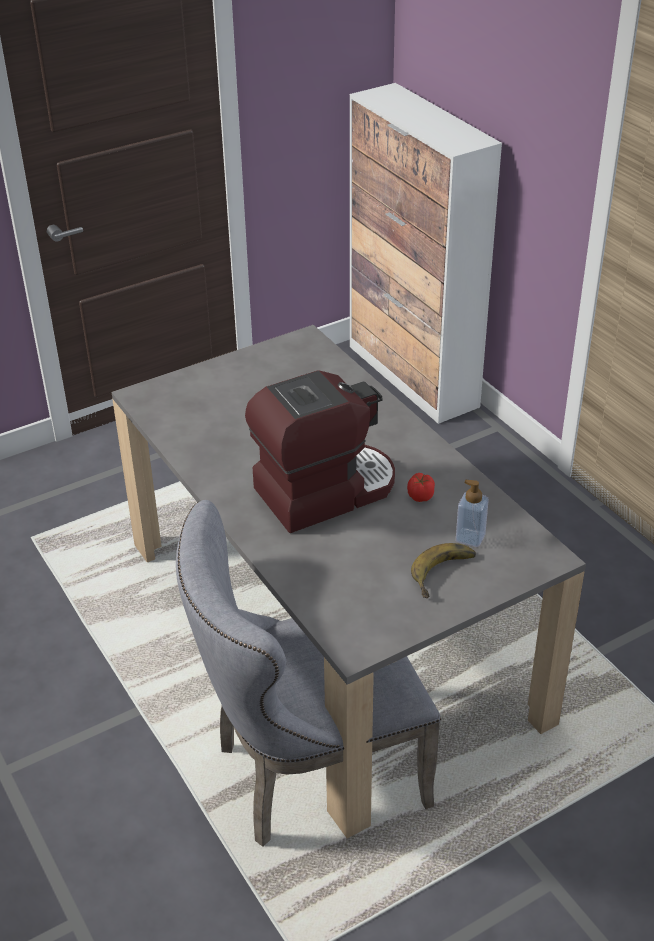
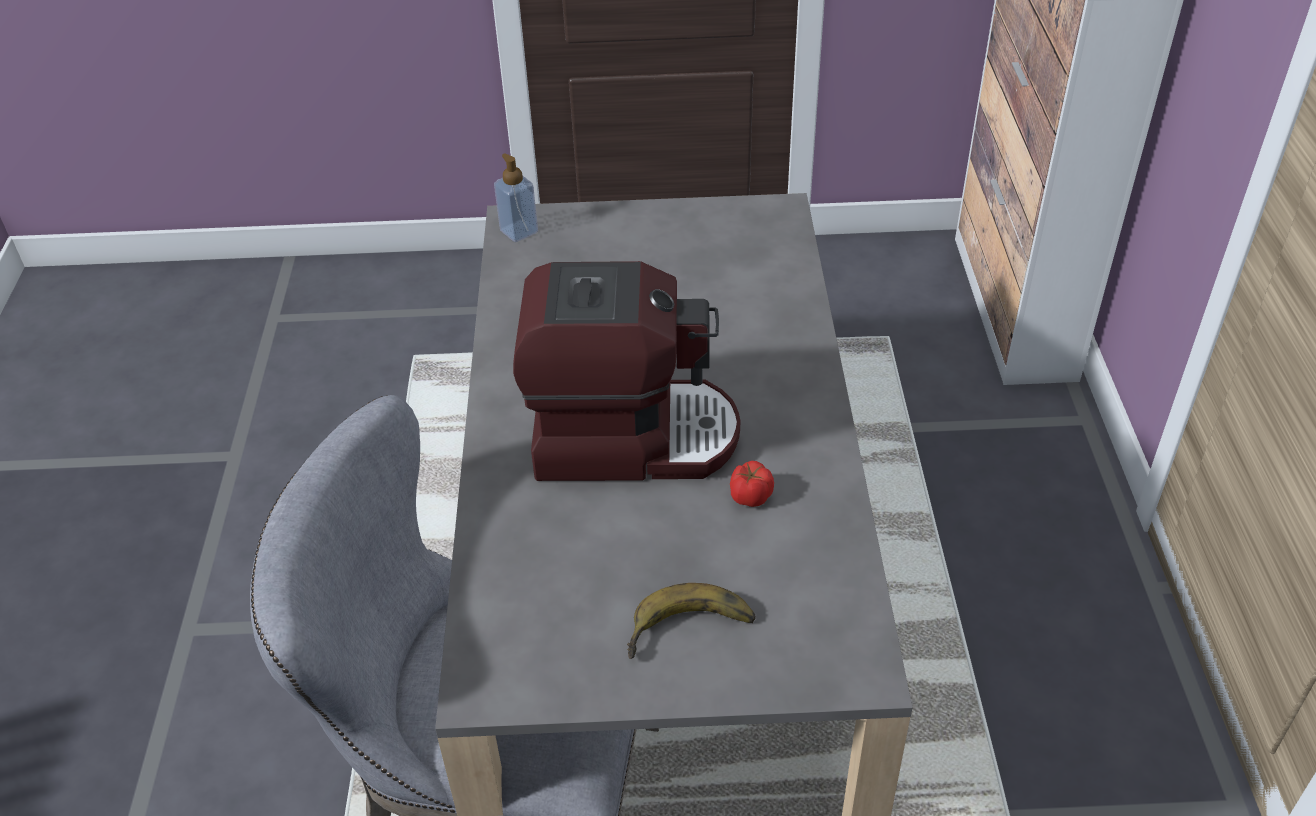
camera: 30 degrees right, 5 degrees up
soap dispenser [456,480,489,547] -> soap dispenser moved to [494,153,538,242]

